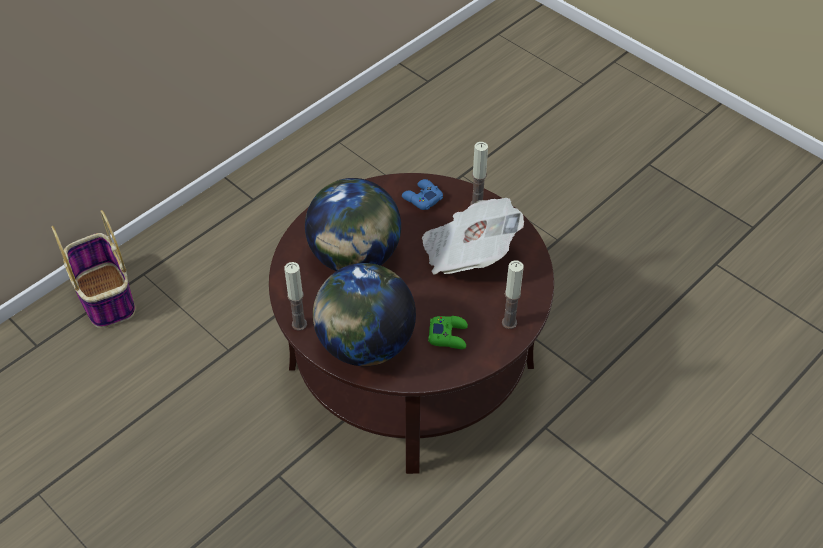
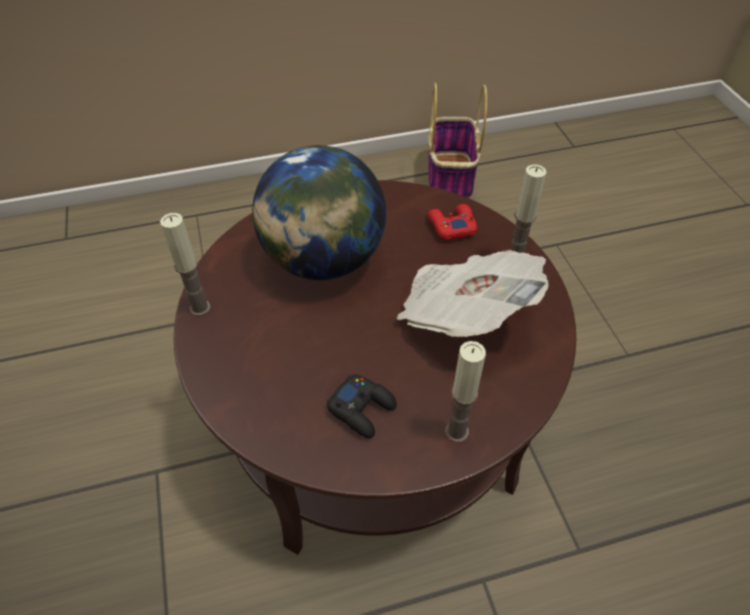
camera: 30 degrees right, 0 degrees up
basket [51,210,135,328] -> basket moved to [428,82,487,199]
globe [313,263,416,366] -> none
blue game controller [402,179,443,210] -> red game controller [428,204,477,240]
green game controller [428,316,468,349] -> black game controller [327,375,397,438]

